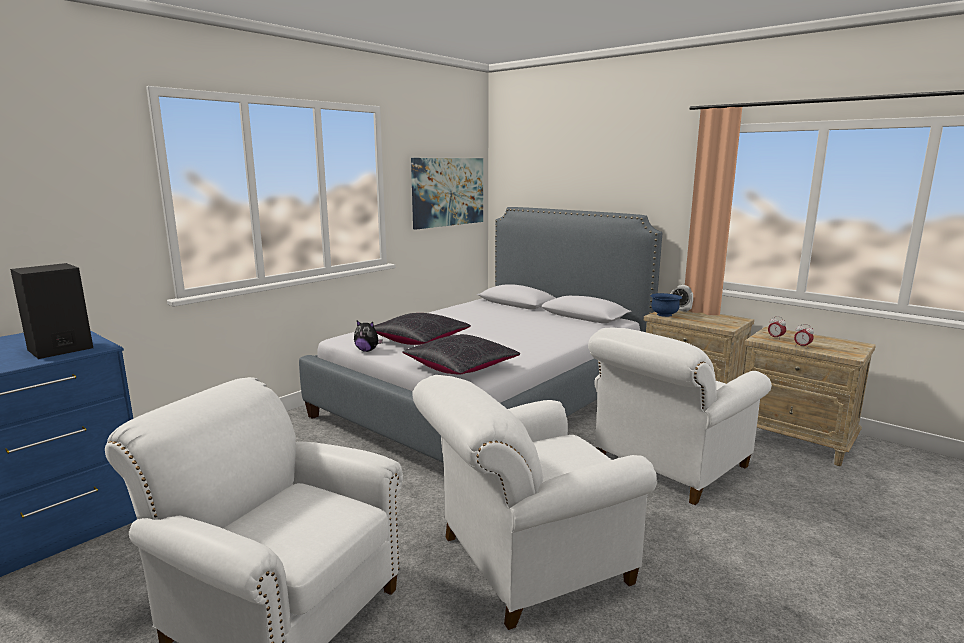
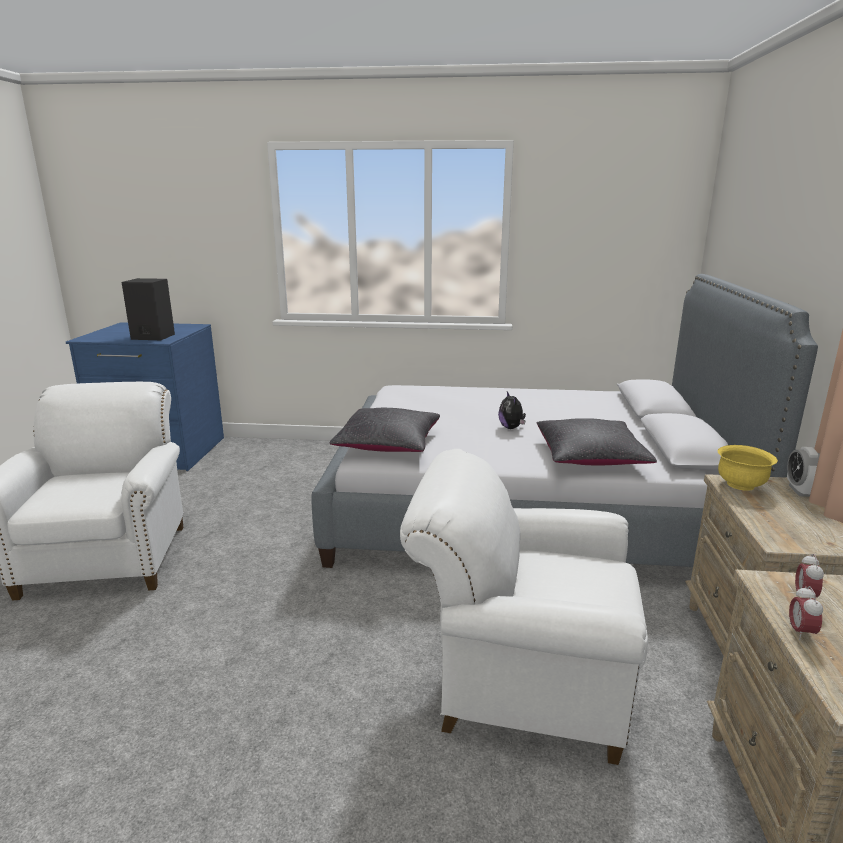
camera: 55 degrees right, 5 degrees up
plush toy [354,321,383,352] -> plush toy moved to [498,392,526,429]
black pillow [374,313,471,345] -> black pillow moved to [537,418,657,465]
picture [411,158,483,229] -> none
white armchair [413,375,657,630] -> none
blue bowl [650,293,682,317] -> yellow bowl [718,445,778,491]

